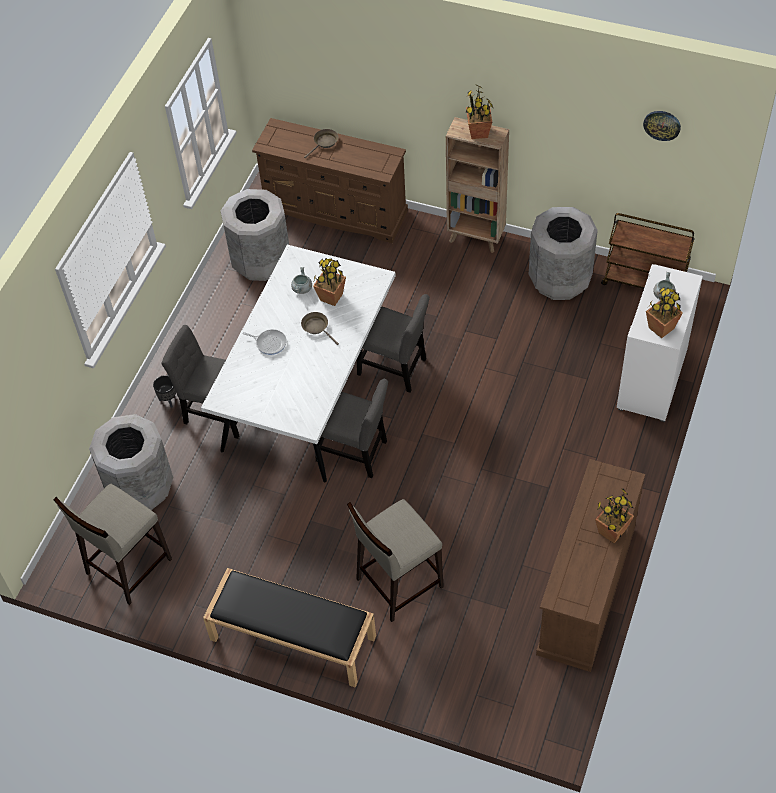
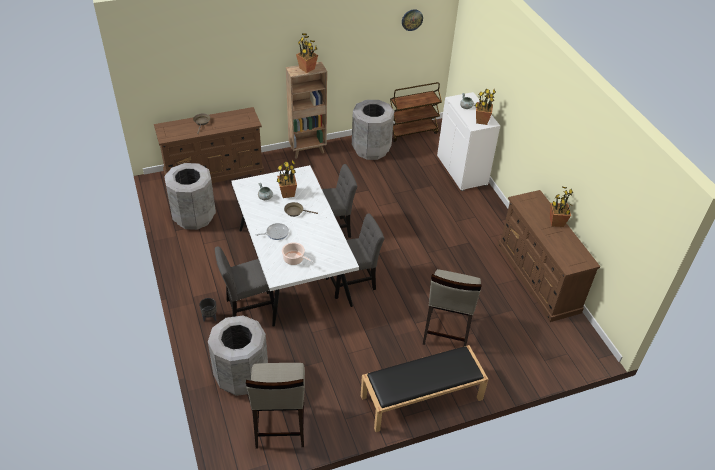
camera: 45 degrees left, 10 degrees down
none -> cooking pot [282,242,313,265]

